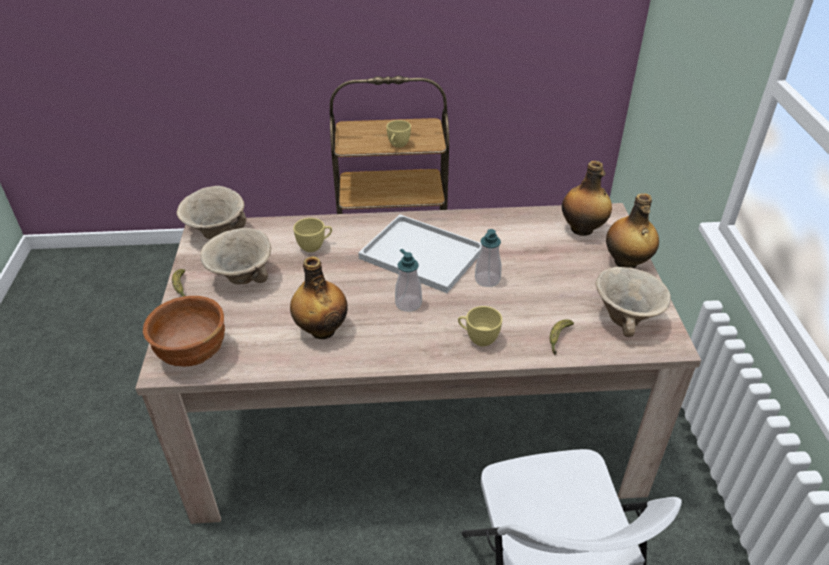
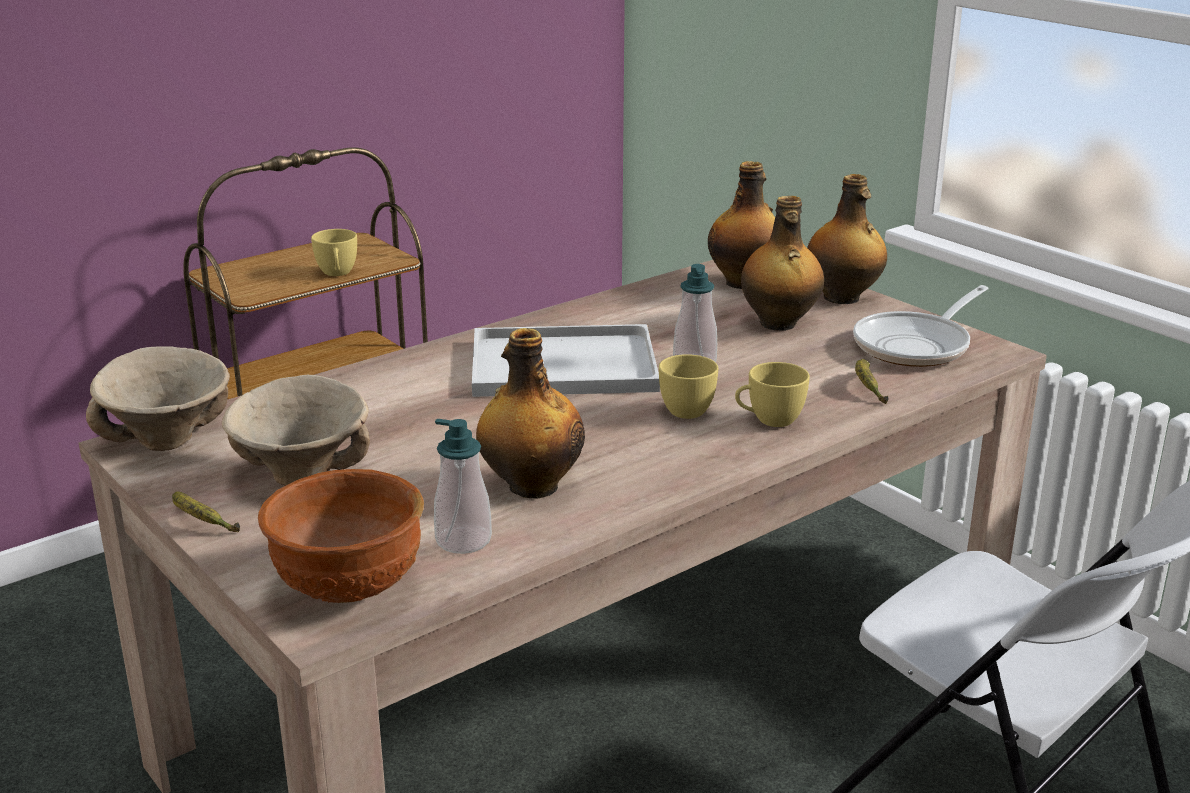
camera: 35 degrees left, 15 degrees down
yellow cup [293,218,332,252] -> yellow cup moved to [659,354,718,419]
soap dispenser [395,249,422,312] -> soap dispenser moved to [434,419,492,554]
beige bowl [595,267,671,337] -> frying pan [853,285,989,367]
none -> bottle [741,196,824,331]

